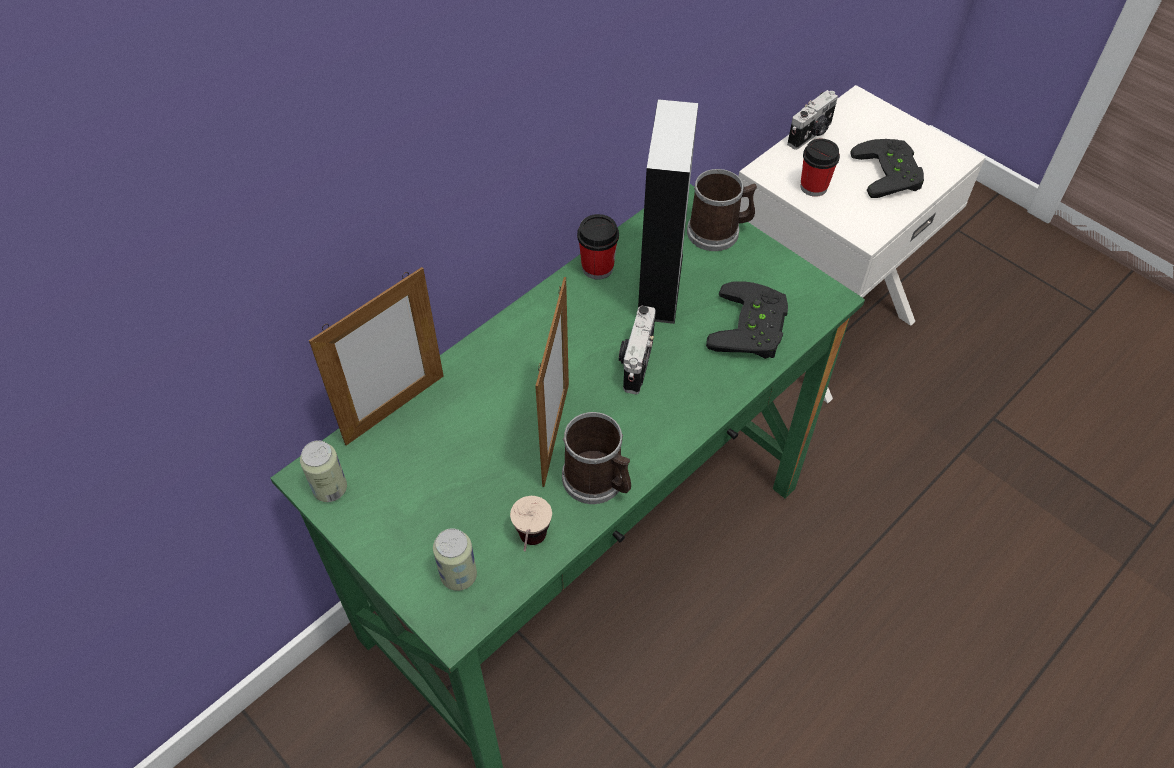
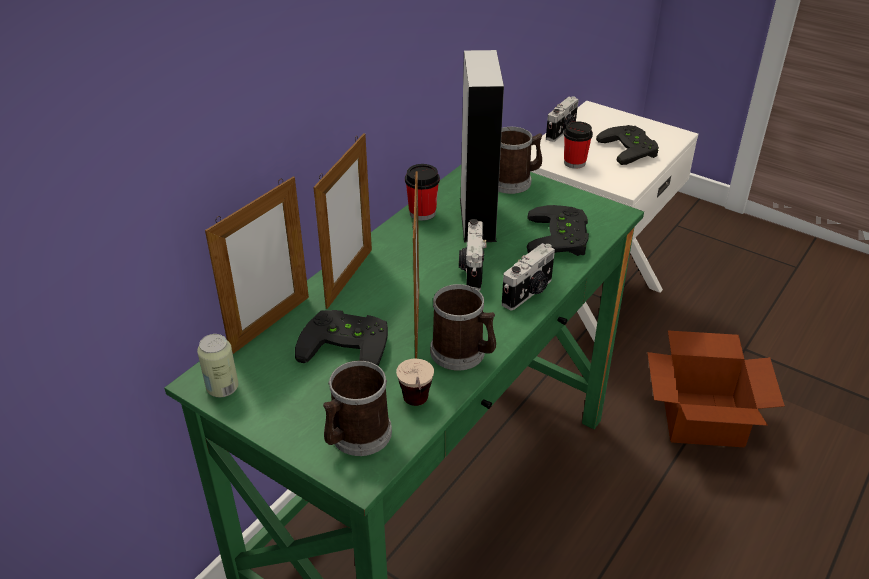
camera: 10 degrees left, 15 degrees down
can [433,528,477,591] -> mug [323,361,392,456]
none -> black game controller [295,310,388,366]
none -> picture frame [313,133,372,309]
none -> camera [502,243,555,310]
none -> cardboard box [647,331,785,447]

